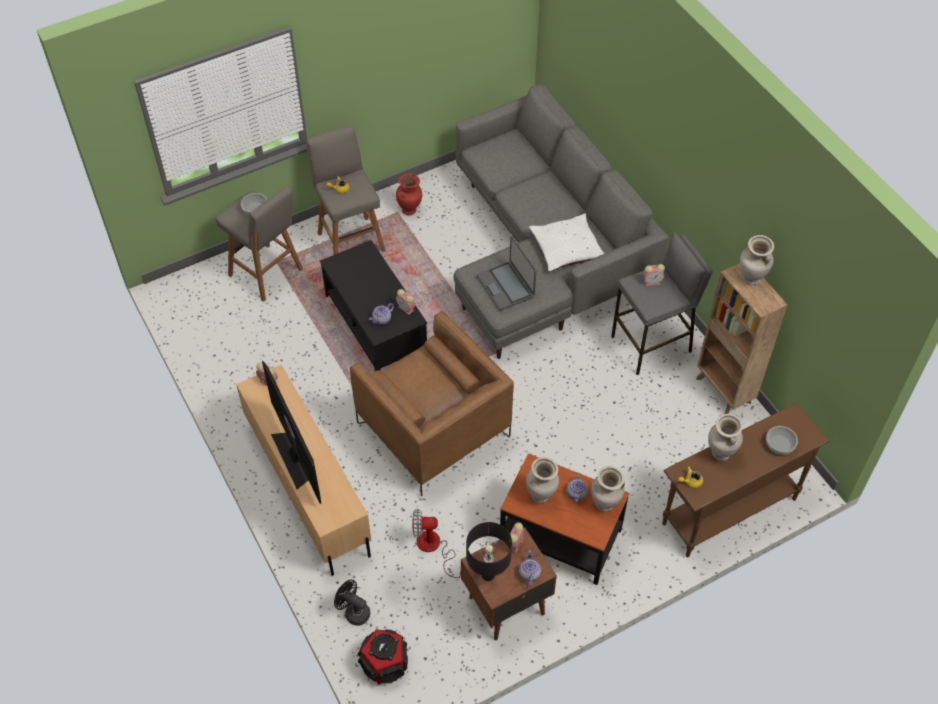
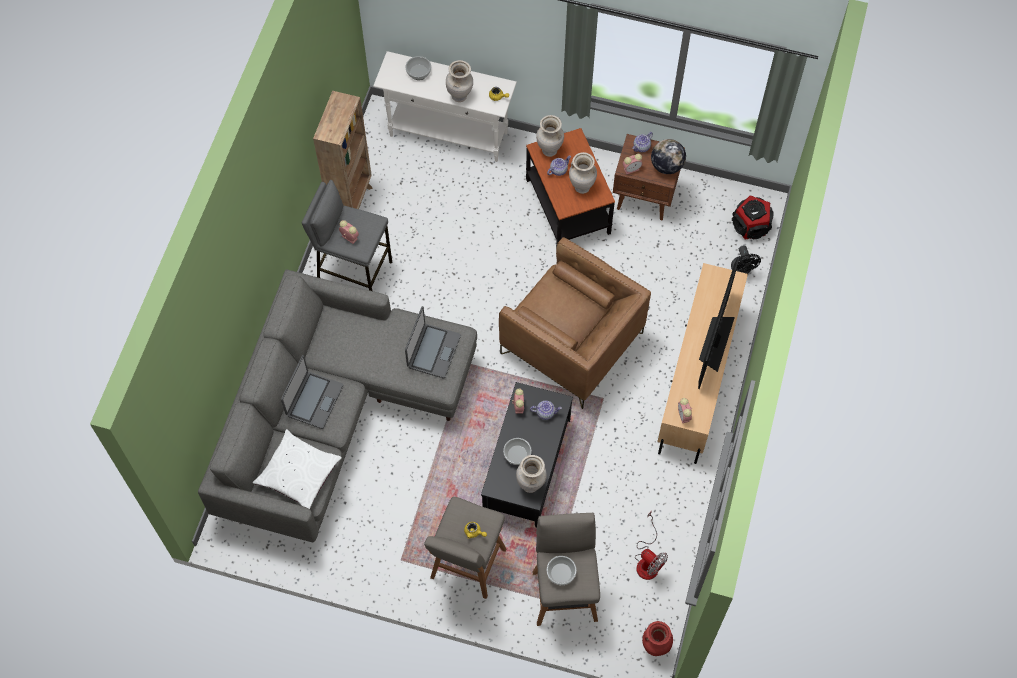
camera: 135 degrees left, 10 degrees up
brown armchair [350,311,514,496] -> brown armchair turned 120 degrees clockwise [499,237,651,409]
red vase [396,173,422,215] -> red vase moved to [642,621,673,656]
fan [412,509,461,578] -> fan moved to [635,511,668,580]
black table lamp [466,522,512,581] -> globe [651,139,686,174]
white pillow [529,213,605,272] -> white pillow moved to [253,429,342,509]
brown console table [662,403,829,557] -> white console table [373,51,517,162]
beige vase [740,235,774,285] -> beige vase moved to [516,455,547,493]
none -> laptop [281,355,343,429]
none -> bowl [503,438,532,465]

